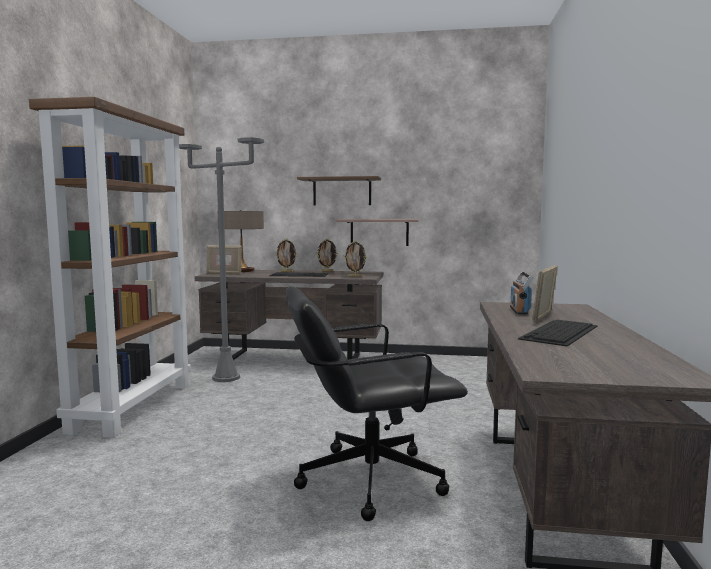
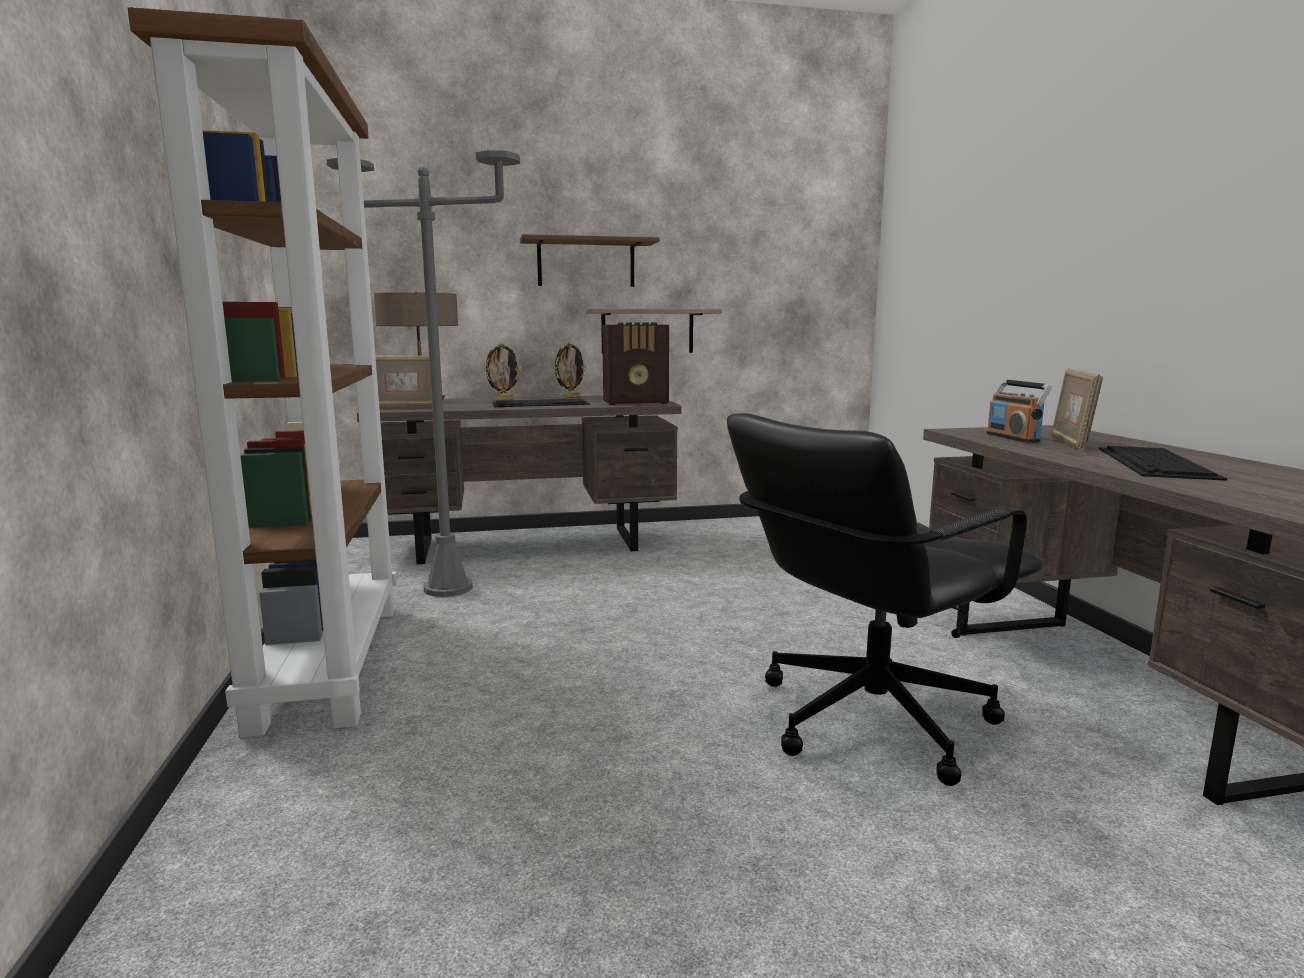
camera: 20 degrees left, 5 degrees up
picture frame [344,240,367,277] -> radio [602,323,669,405]

